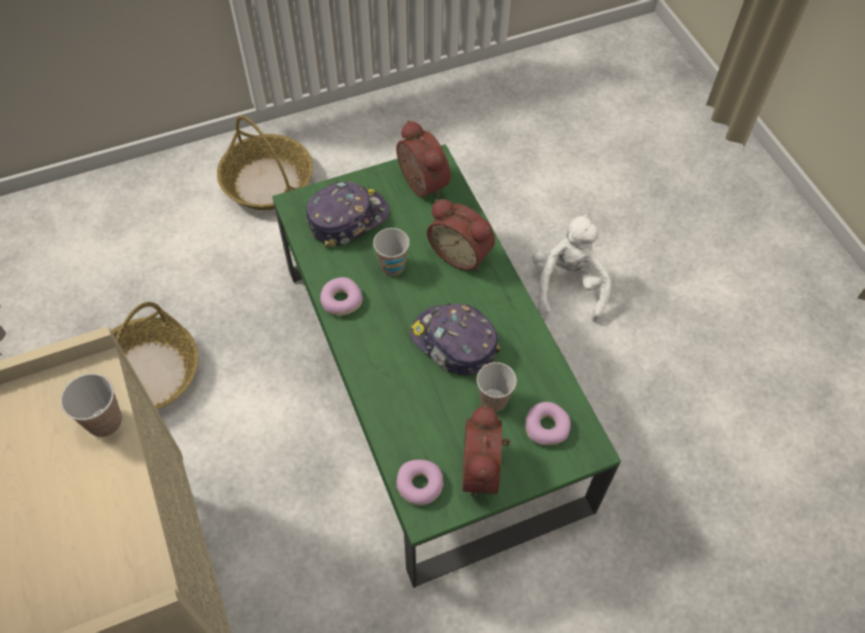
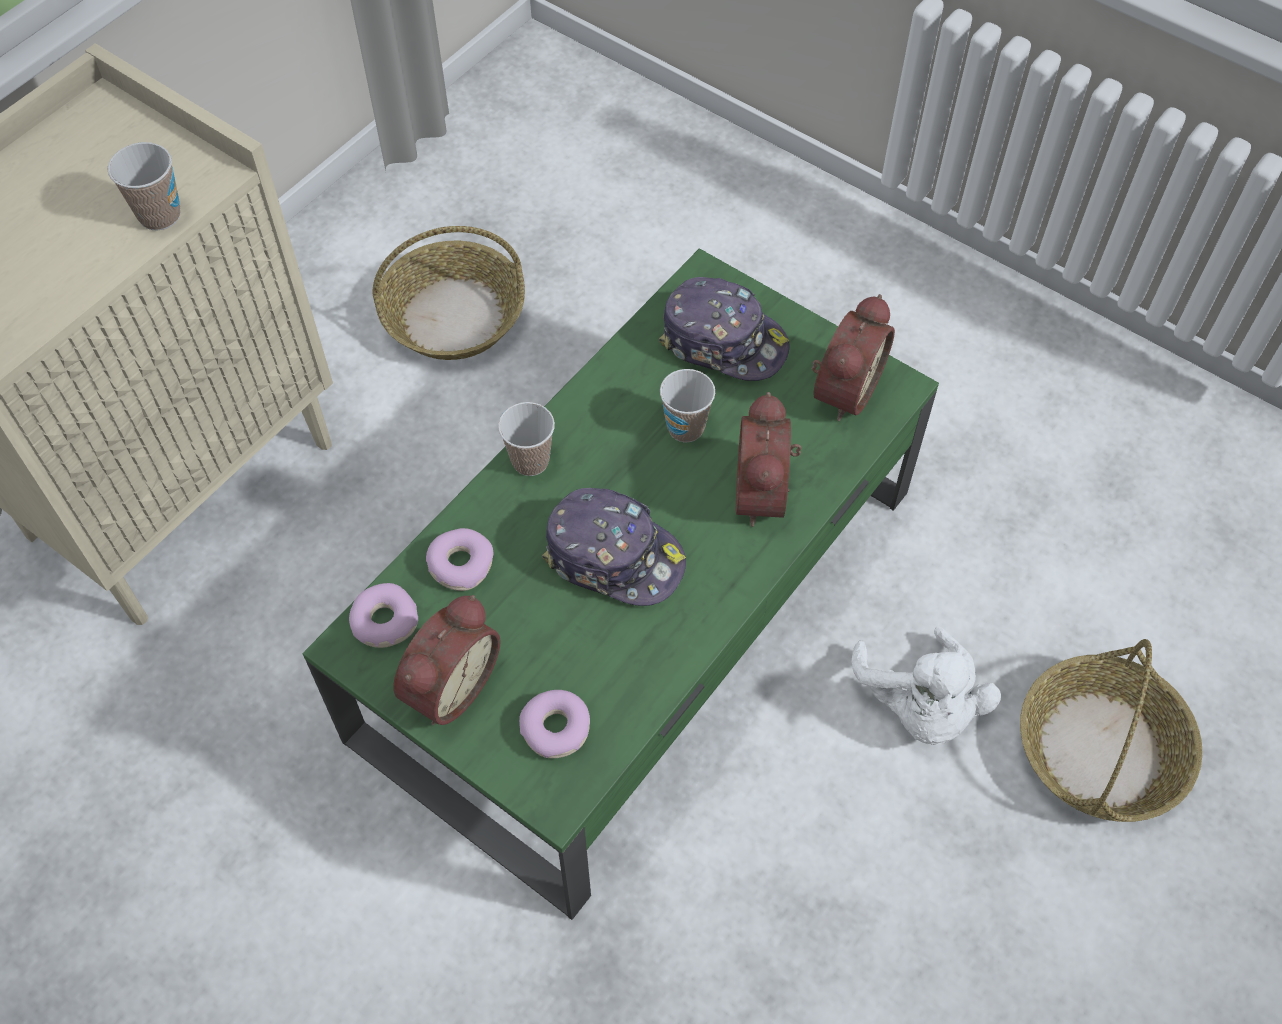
camera: 60 degrees right, 0 degrees up
basket [217,115,313,210] -> basket moved to [1020,639,1203,822]
donut [320,277,363,316] -> donut moved to [426,528,493,591]
cap [410,303,501,375] -> cap turned 105 degrees clockwise [542,488,686,606]
alarm clock [462,404,510,497] -> alarm clock turned 150 degrees clockwise [393,595,501,725]
cup [477,362,517,412] -> cup moved to [498,402,555,476]
white plush toy [532,214,611,321] -> white plush toy turned 105 degrees clockwise [851,627,1001,745]

